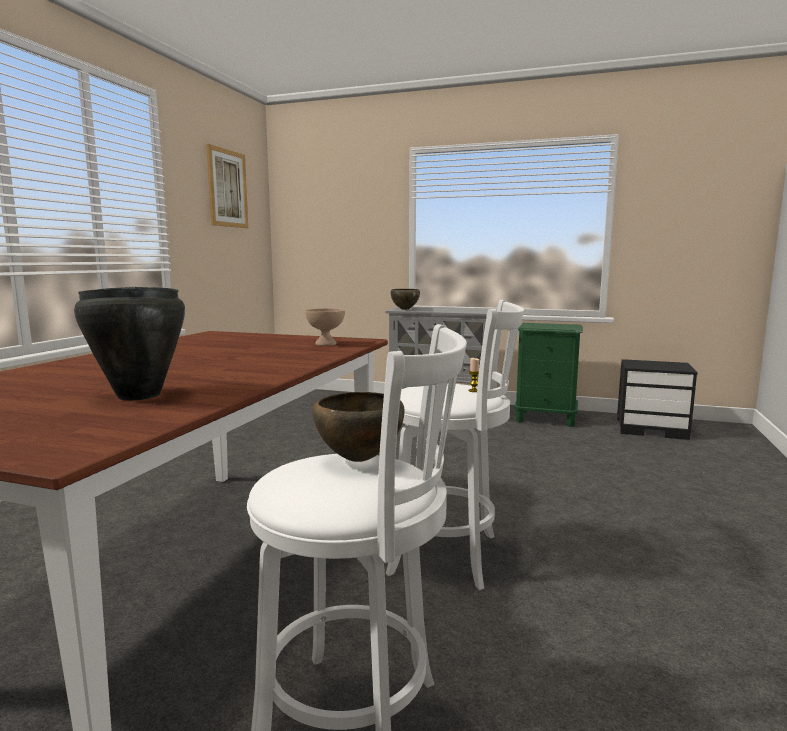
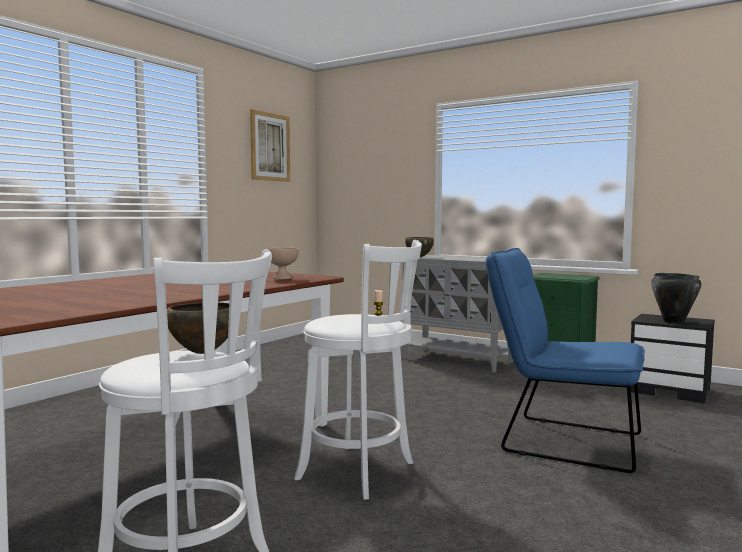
camera: 15 degrees right, 5 degrees down
black cooking pot [74,287,185,400] -> black cooking pot moved to [651,273,701,324]
none -> blue chair [486,248,645,473]

